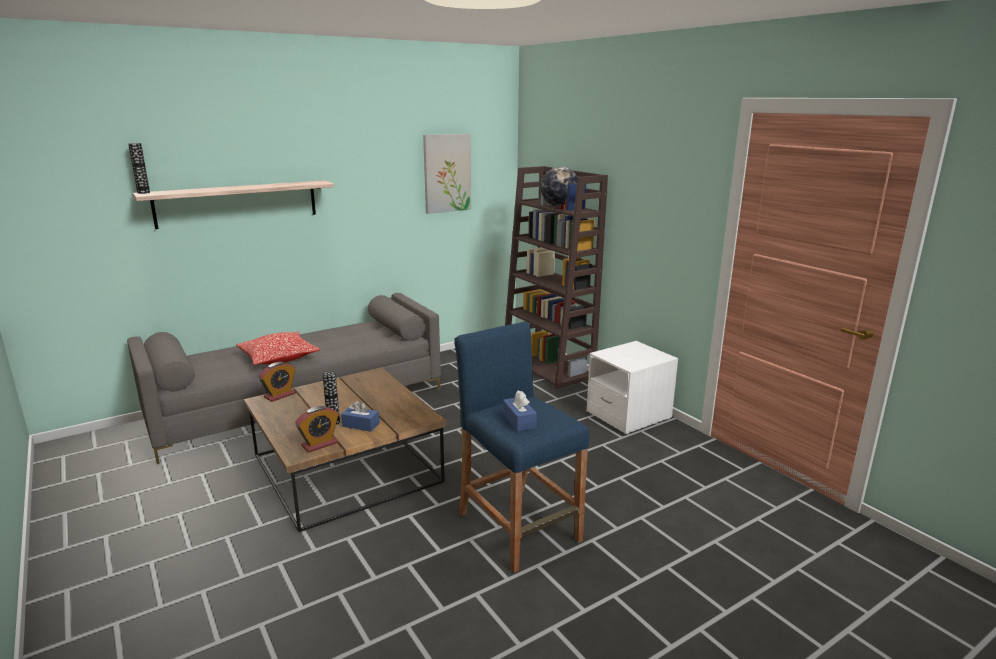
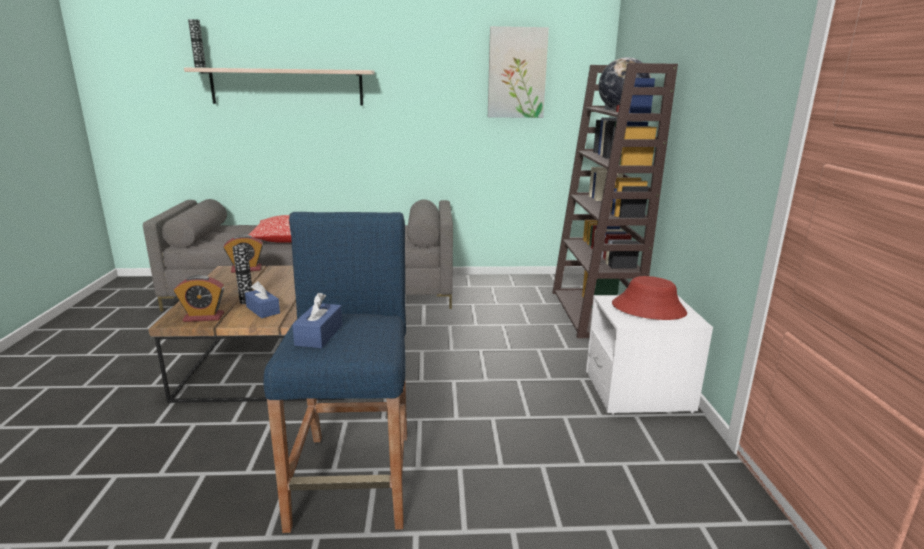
camera: 30 degrees right, 0 degrees up
none -> red hat [612,276,687,320]

